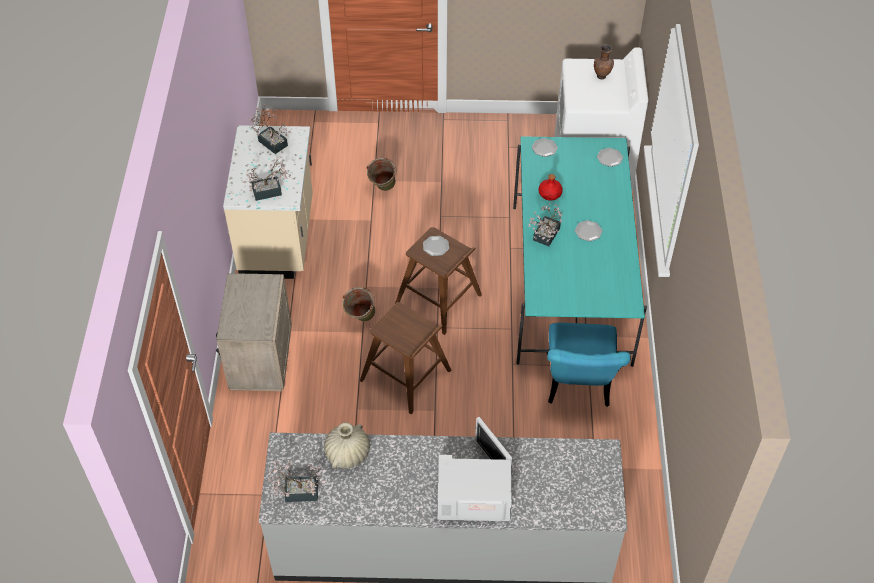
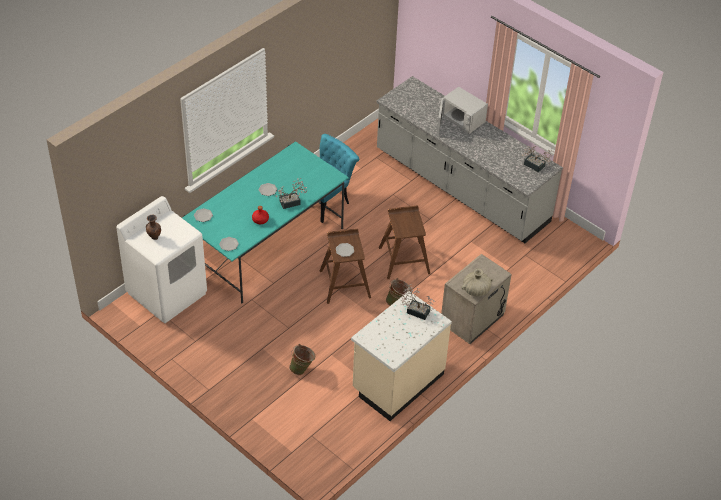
camera: 140 degrees left, 5 degrees down
potted plant [246,104,291,154] -> none
beige vase [324,422,370,469] -> beige vase moved to [461,269,493,297]

